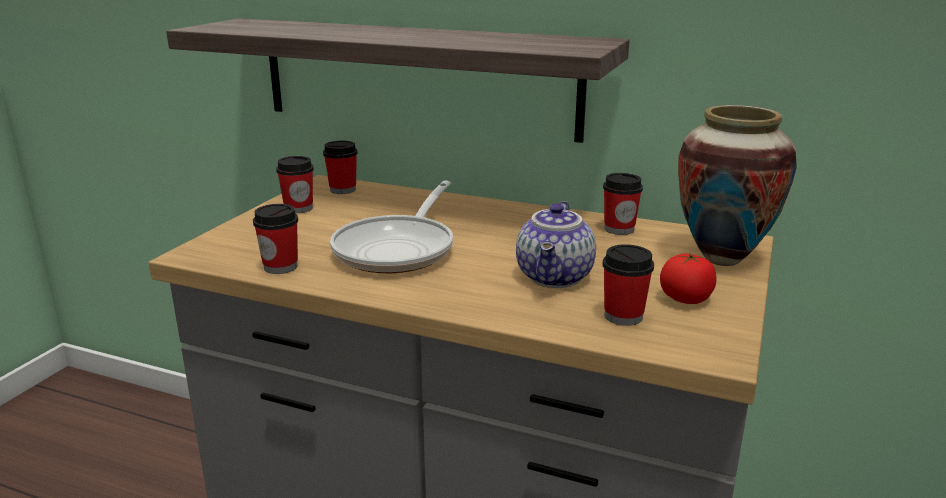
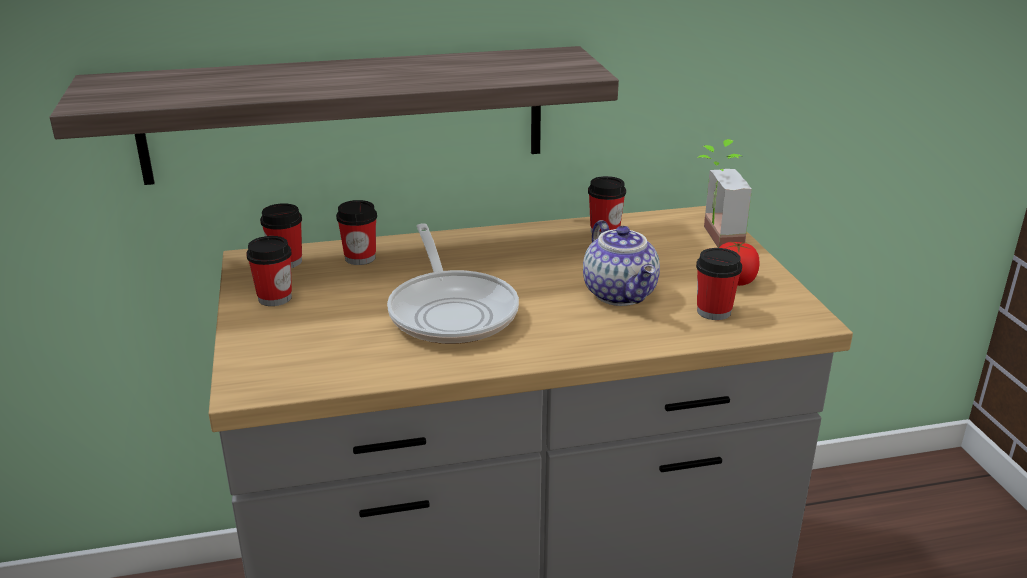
camera: 35 degrees left, 5 degrees up
cup [253,204,298,274] -> cup moved to [336,200,377,265]
vase [678,105,797,266] -> potted plant [697,139,752,248]

